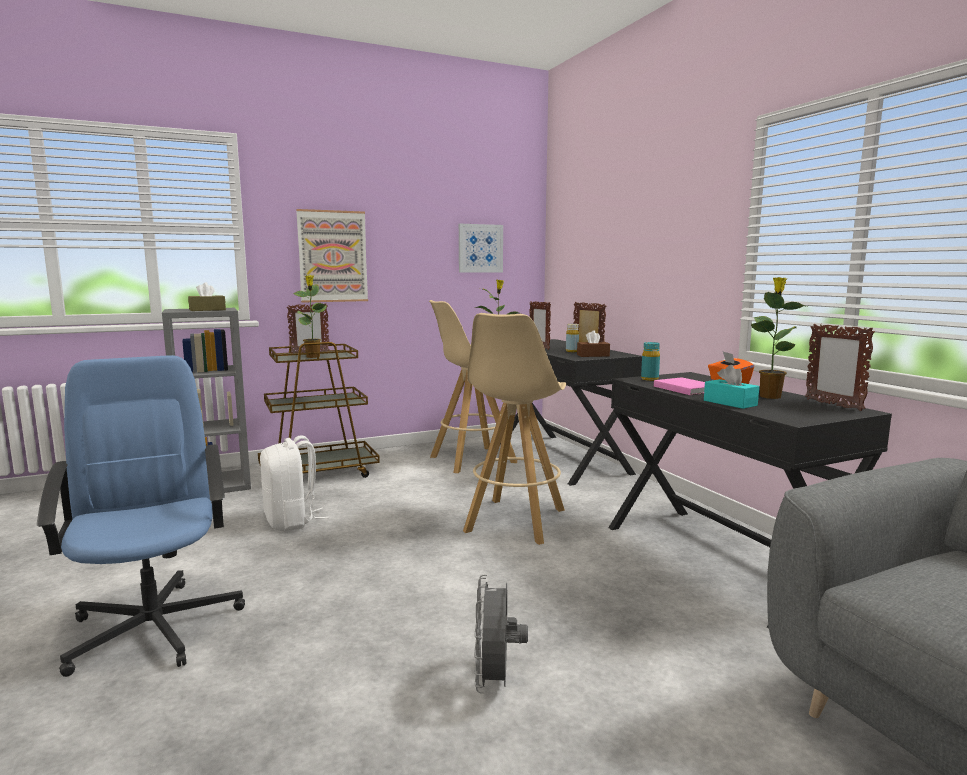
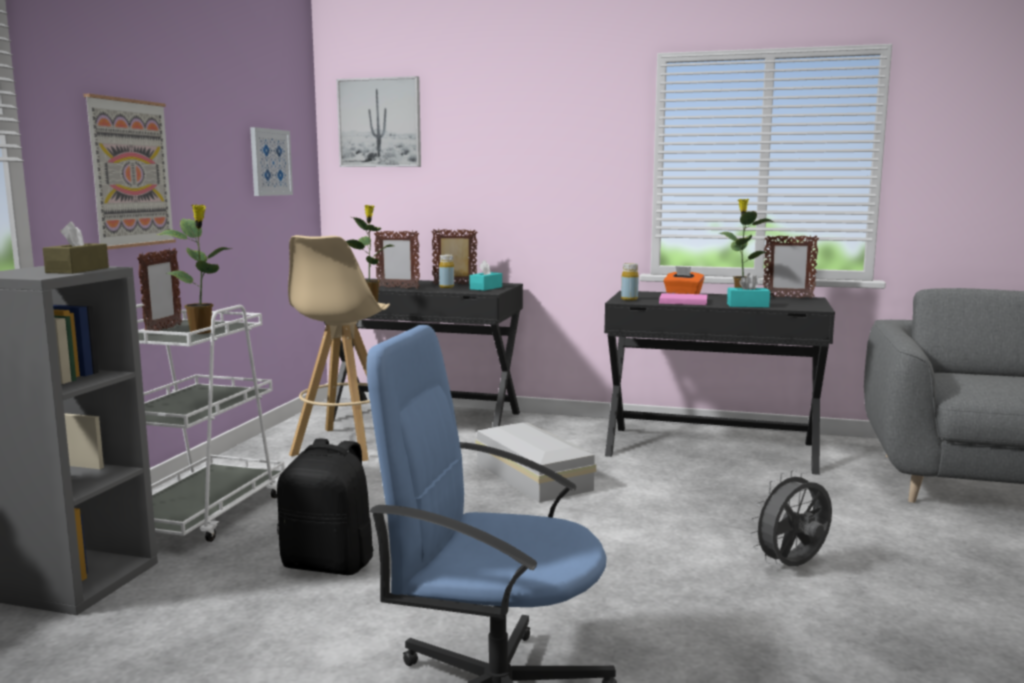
camera: 50 degrees left, 0 degrees up
brown cart [258,339,380,478] -> white cart [136,304,285,542]
white backpack [260,435,329,531] -> black backpack [277,439,374,575]
beige stool [463,313,566,545] -> white storage box [475,423,596,503]
grey fan [474,575,528,693] -> grey fan turned 105 degrees clockwise [750,470,832,566]
brown tissue box [577,330,610,357] -> turquoise tissue box [470,260,502,291]
turquoise bottle [641,342,660,381] -> yellow bottle [621,263,639,301]
none -> picture [336,76,421,167]

